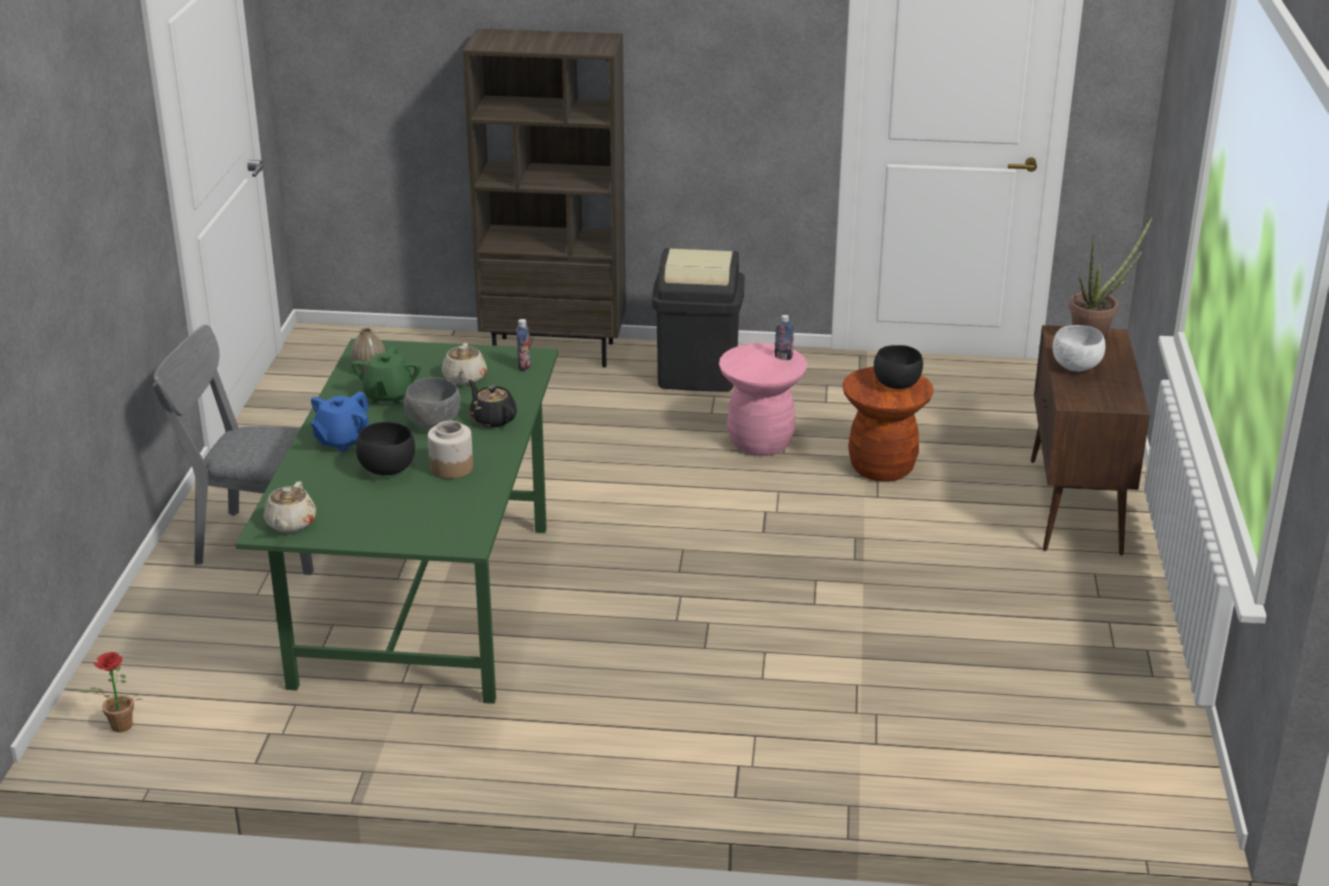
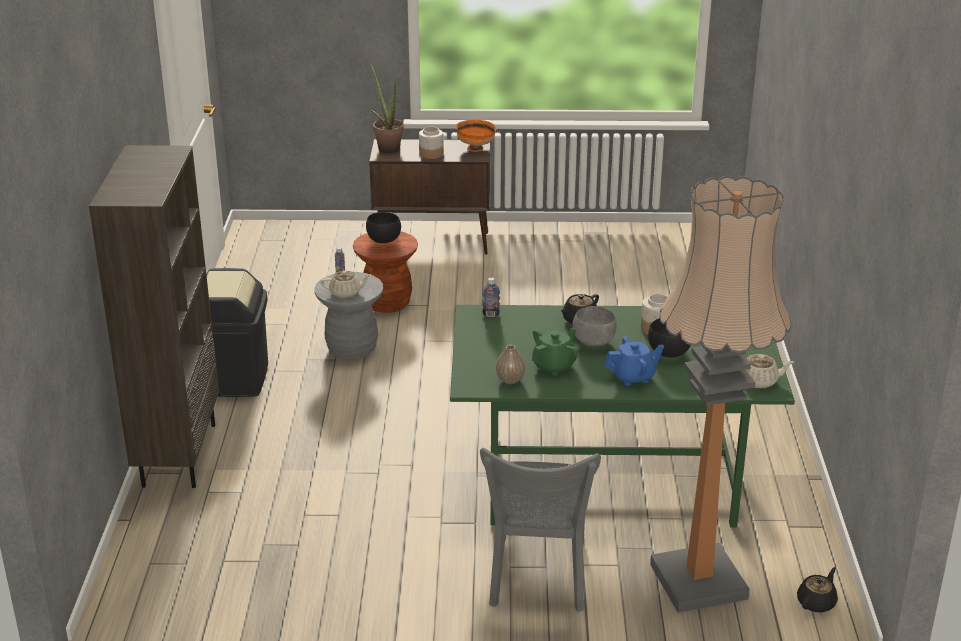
camera: 95 degrees left, 0 degrees up
potted plant [78,652,142,732] -> black teapot [797,567,838,613]
blue teapot [311,391,369,452] -> blue teapot turned 45 degrees counterclockwise [604,336,664,386]
green teapot [352,347,421,404] -> green teapot turned 45 degrees counterclockwise [532,328,578,376]
beige teapot [442,343,487,385] -> beige teapot moved to [321,270,372,298]
pink stool [719,343,807,456] -> grey stool [314,272,383,360]
white bowl [1053,325,1105,371] -> jar [419,127,444,159]
none -> orange bowl [456,120,497,152]
none -> floor lamp [650,176,791,613]

